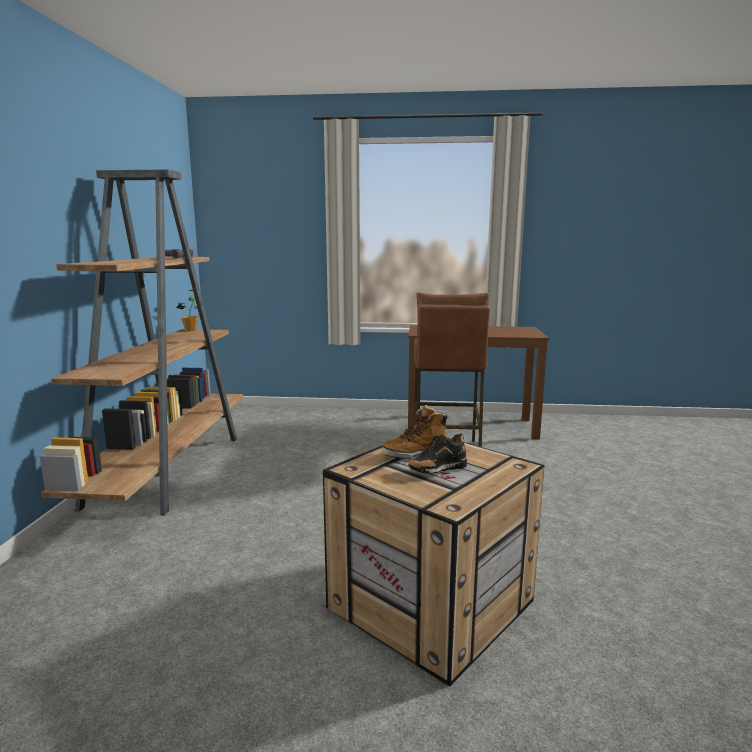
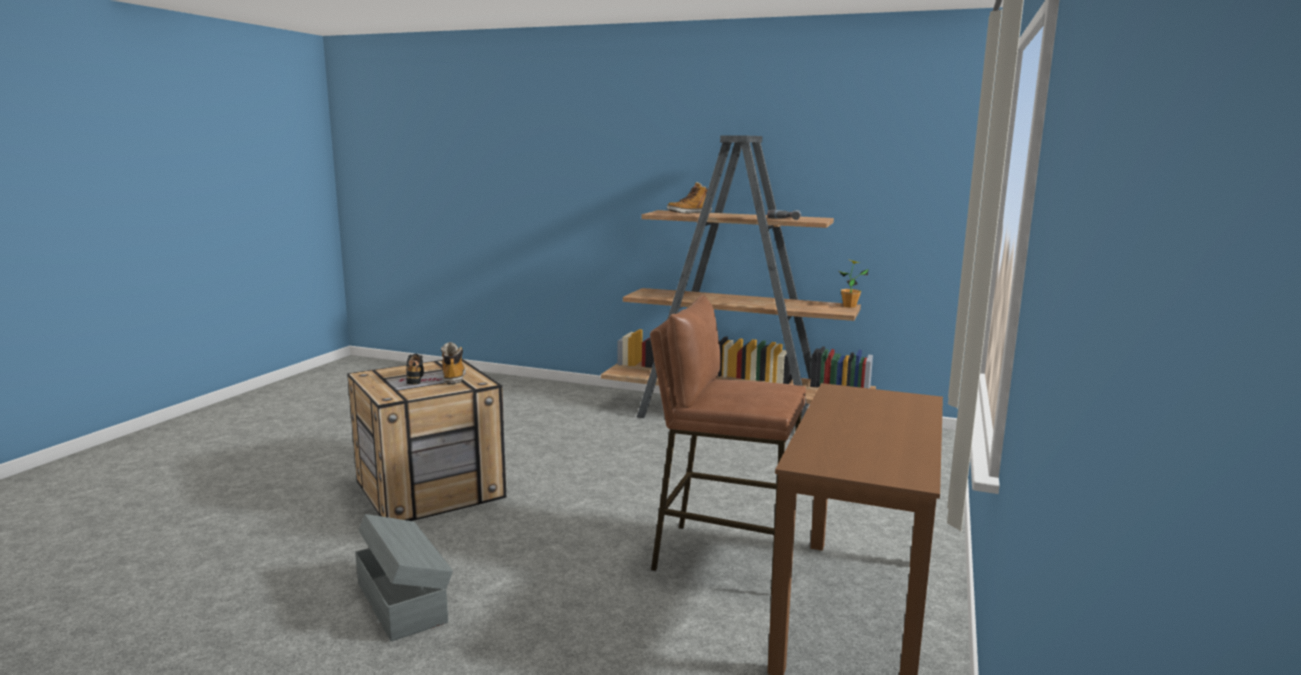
camera: 105 degrees right, 0 degrees up
none -> grey storage box [355,514,453,641]
none -> boot [667,182,712,214]

